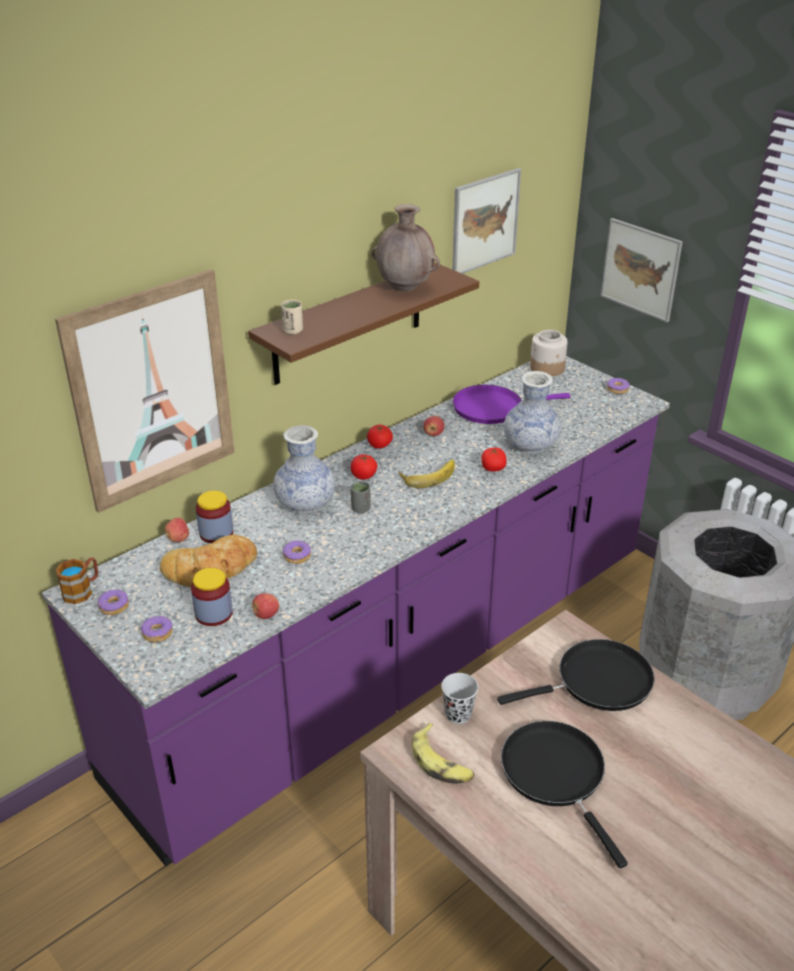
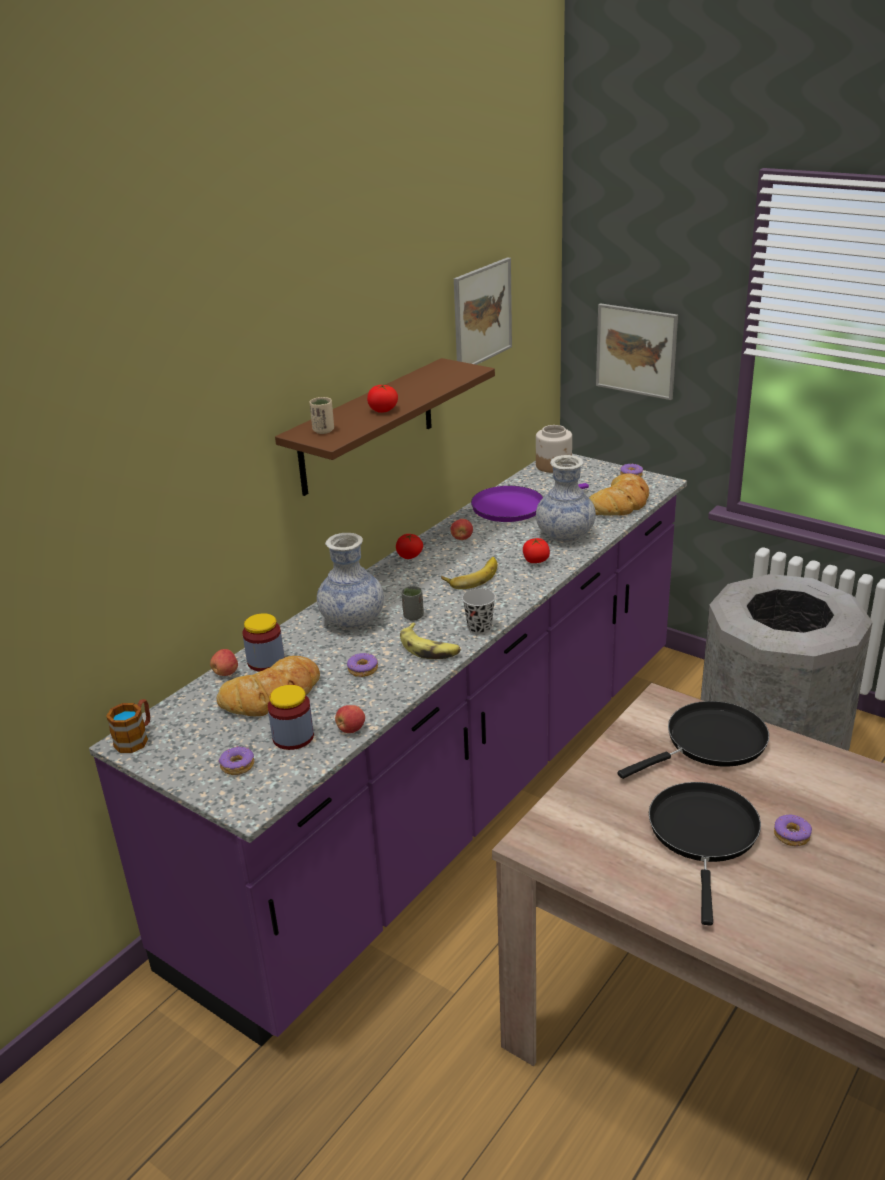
camera: 10 degrees left, 5 degrees down
picture [55,269,235,513] -> none
donut [98,589,129,615] -> donut moved to [774,815,812,846]
tomato [351,454,377,480] -> tomato moved to [367,384,398,413]
brown vase [372,204,440,292] -> none
banana [412,723,475,784] -> banana moved to [400,623,461,659]
black cup [441,673,478,724] -> black cup moved to [462,589,496,635]
black frying pan [501,721,628,868] -> black frying pan turned 45 degrees clockwise [649,782,761,925]
none -> bread [589,473,649,516]

